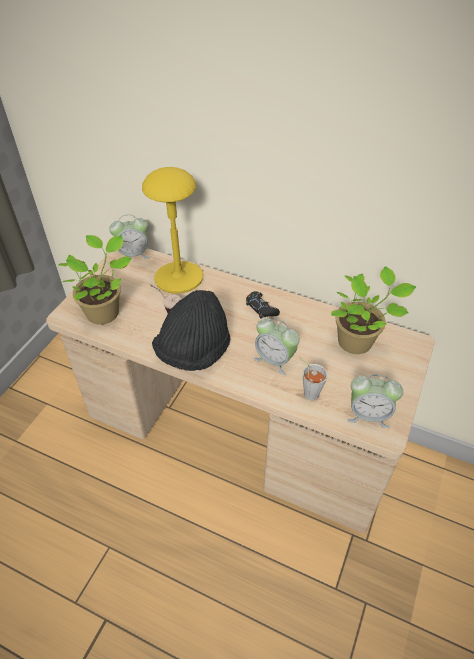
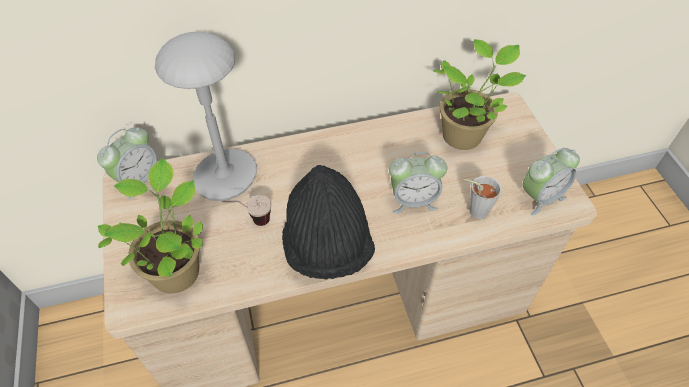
camera: 40 degrees left, 5 degrees up
yellow table lamp [142,167,203,294] -> grey table lamp [155,31,257,201]
black game controller [246,291,280,319] -> none

